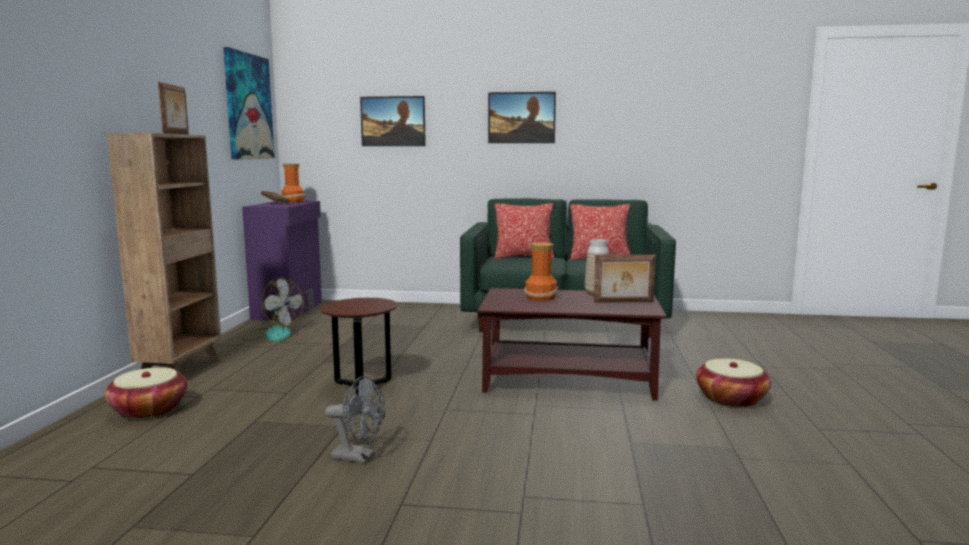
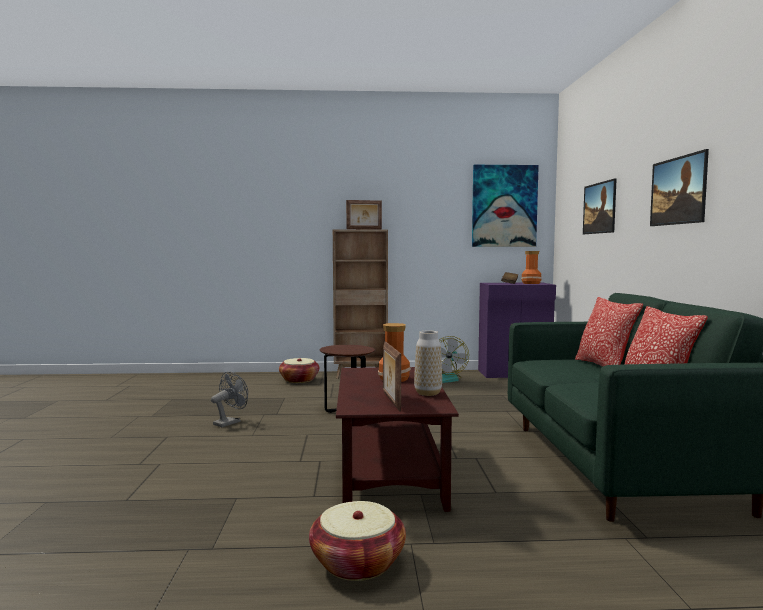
camera: 80 degrees right, 5 degrees down
grey fan [325,376,385,463] -> grey fan turned 150 degrees counterclockwise [211,371,248,427]

